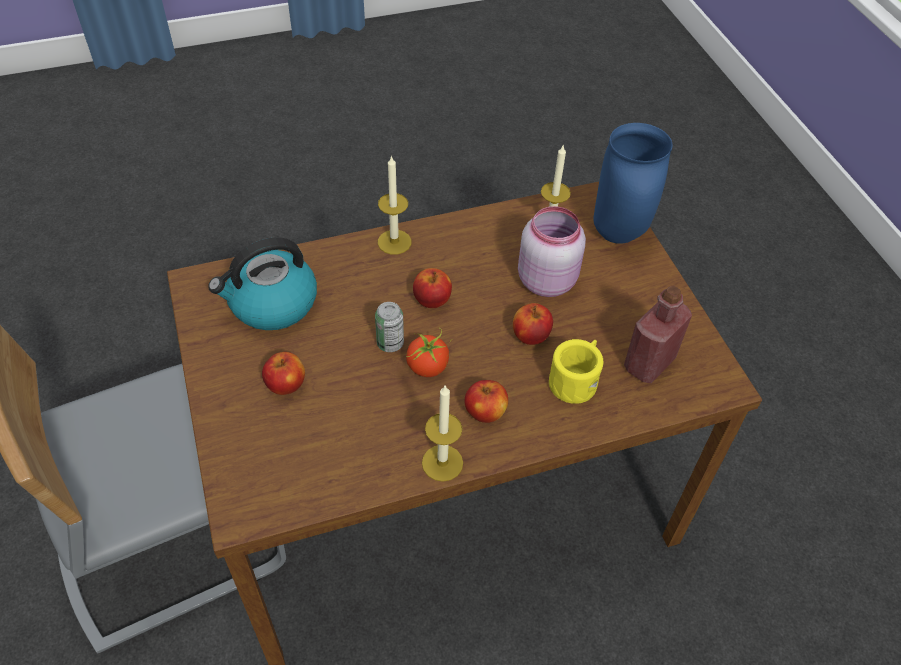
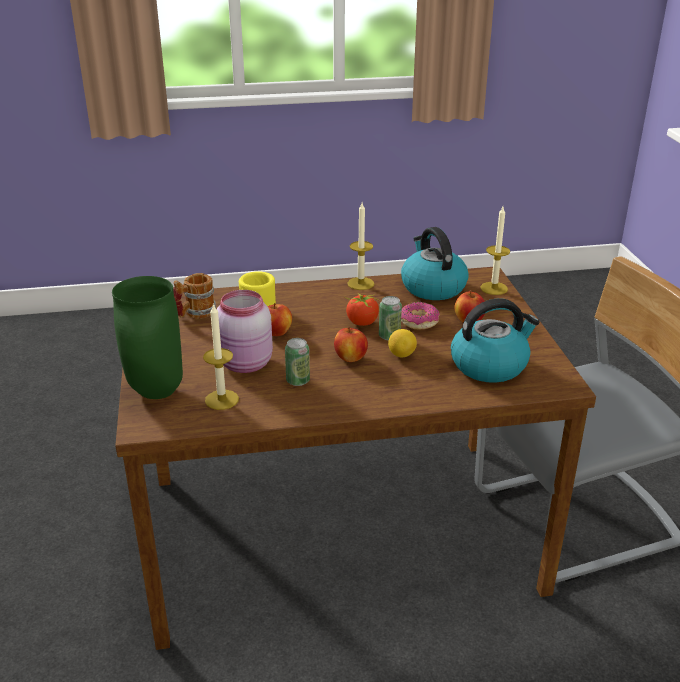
camera: 170 degrees left, 20 degrees down
candle [378,155,411,255] -> candle moved to [481,207,510,295]
apple [465,380,508,423] -> none
blue vase [594,123,672,244] -> green vase [112,276,183,399]
red bottle [624,286,692,383] -> mug [173,273,216,319]
none -> can [285,338,310,386]
none -> lemon [388,329,417,357]
none -> kettle [401,227,469,300]
none -> donut [401,302,440,329]

